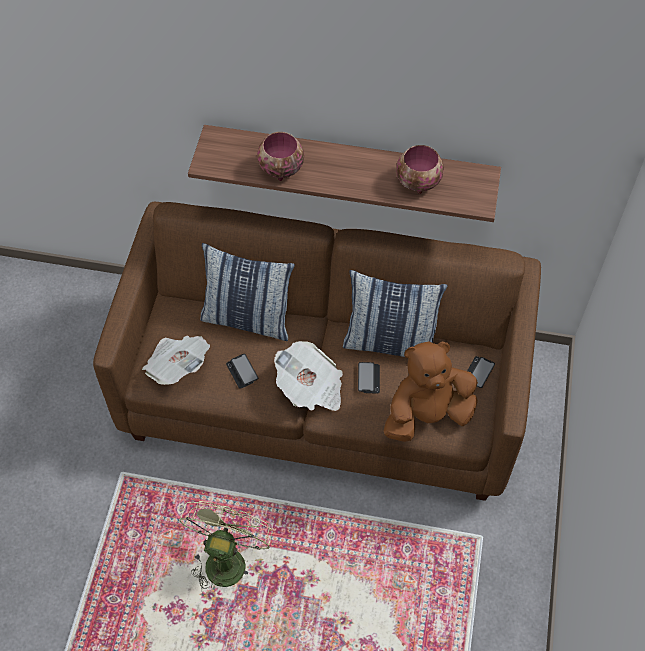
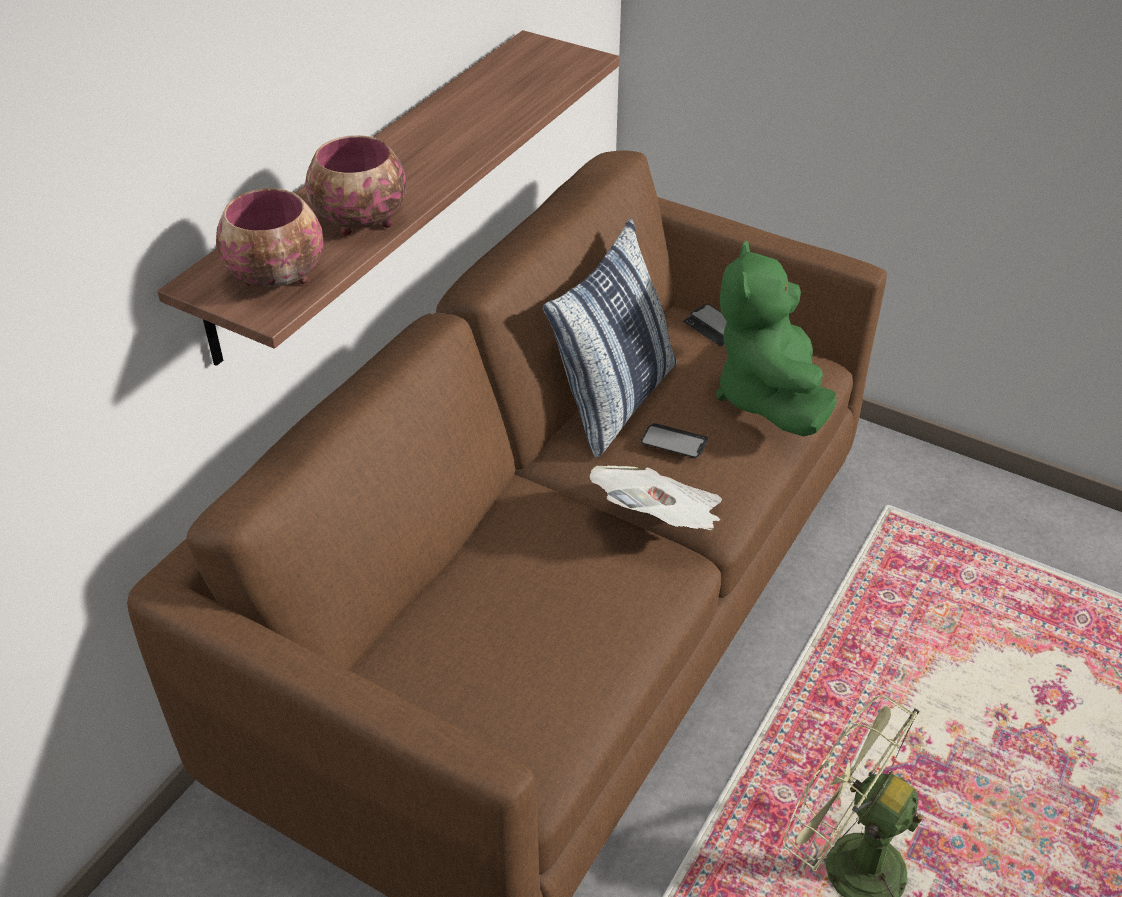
camera: 70 degrees left, 15 degrees down
newspaper [142,336,210,385] -> none
pillow [200,243,295,341] -> none
phone [226,354,258,388] -> none
brown plush toy [384,342,478,442] -> green plush toy [716,241,837,436]
bowl [396,145,444,194] -> bowl moved to [216,188,323,287]

